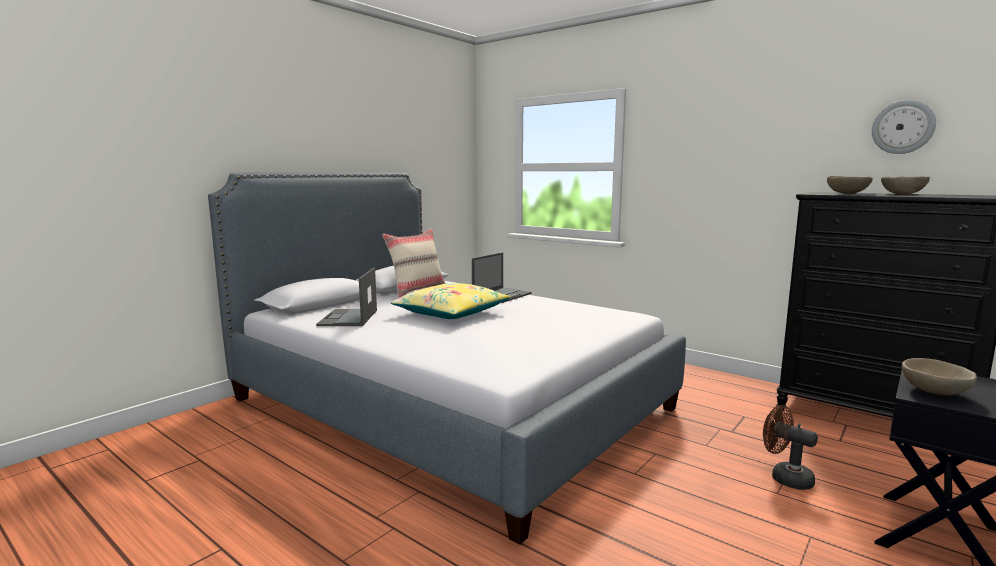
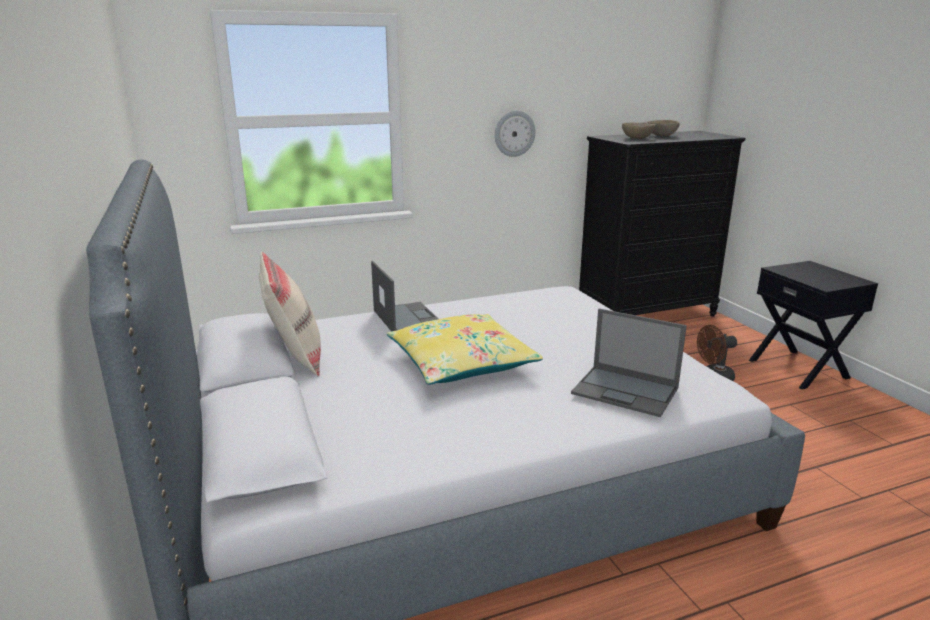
camera: 60 degrees left, 10 degrees up
laptop [316,268,377,326] -> laptop moved to [571,308,687,417]
wall clock [872,100,936,154] -> wall clock moved to [495,111,535,157]
beige bowl [902,358,977,396] -> none

